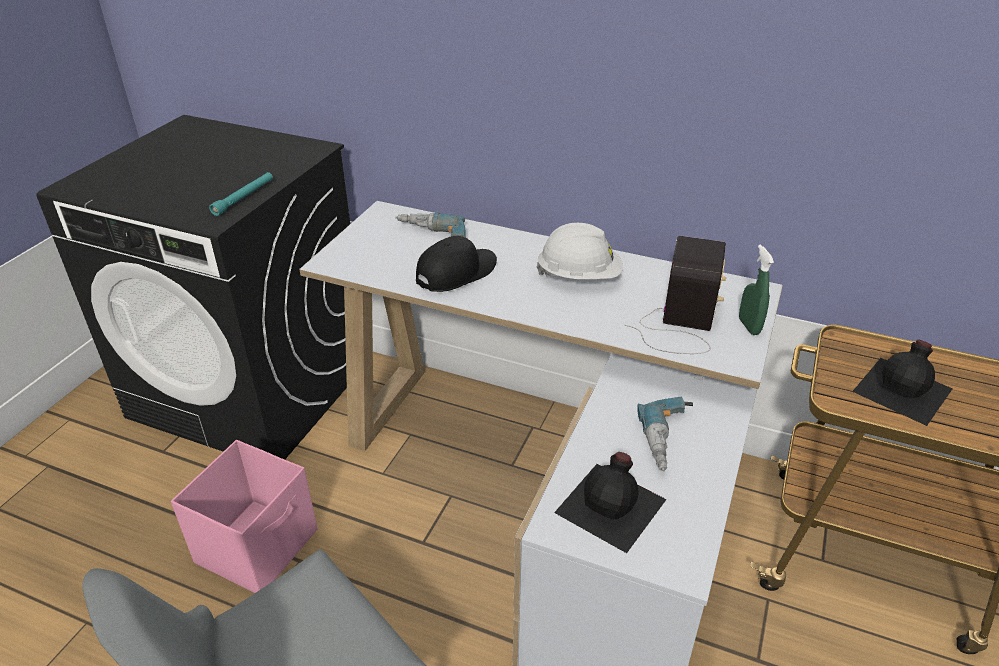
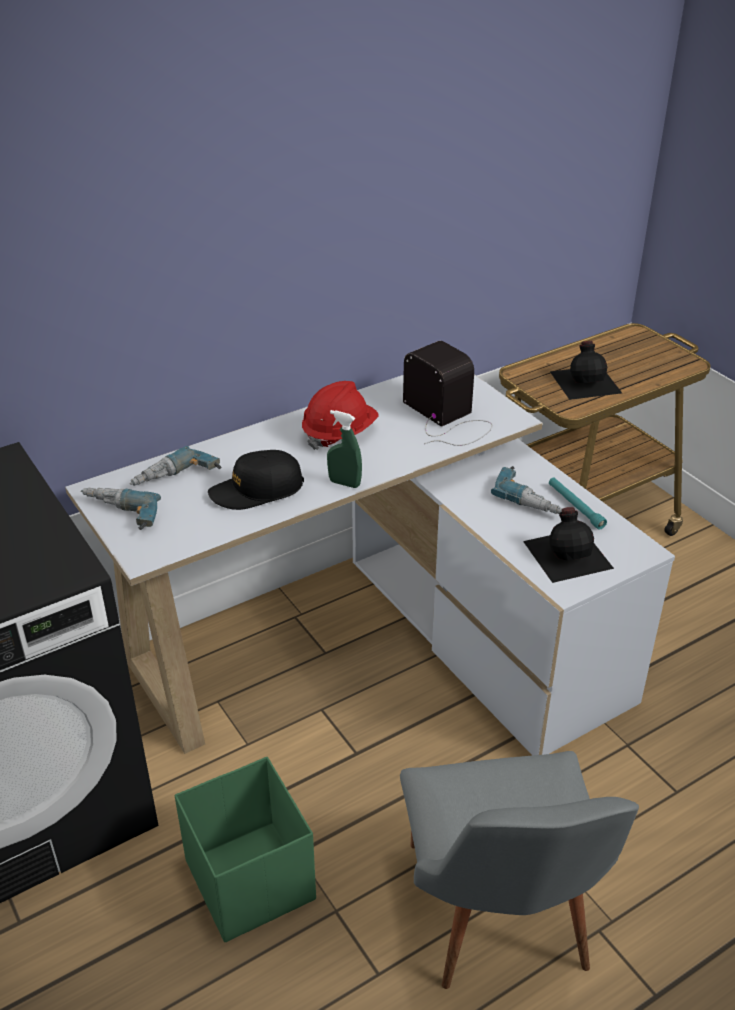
camera: 55 degrees left, 0 degrees up
pink storage box [171,440,317,593] -> green storage box [174,757,316,942]
turquoise flashlight [209,172,273,216] -> turquoise flashlight moved to [549,477,607,530]
black cap [416,236,497,292] -> black cap turned 105 degrees counterclockwise [208,450,304,510]
white hard hat [536,223,623,279] -> red hard hat [302,381,379,450]
green spray bottle [739,245,774,335] -> green spray bottle moved to [327,410,362,488]
none -> power drill [81,488,161,530]

